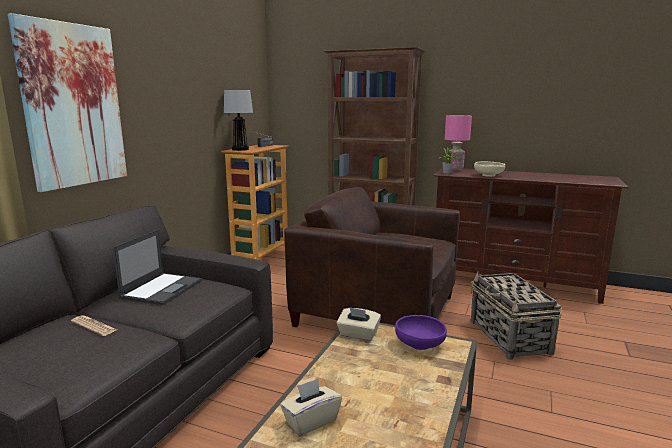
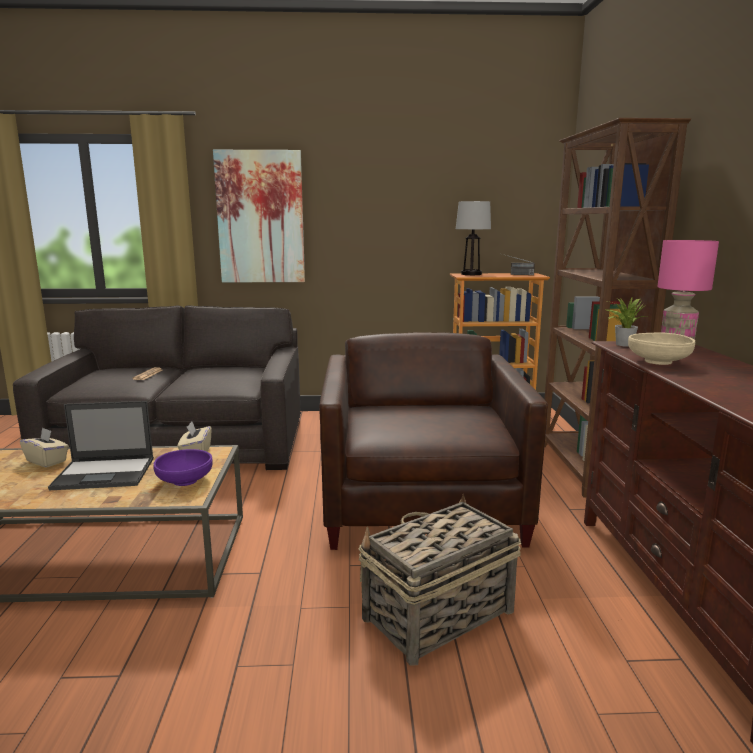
camera: 65 degrees right, 0 degrees up
laptop [113,229,202,305] -> laptop moved to [48,401,154,490]

